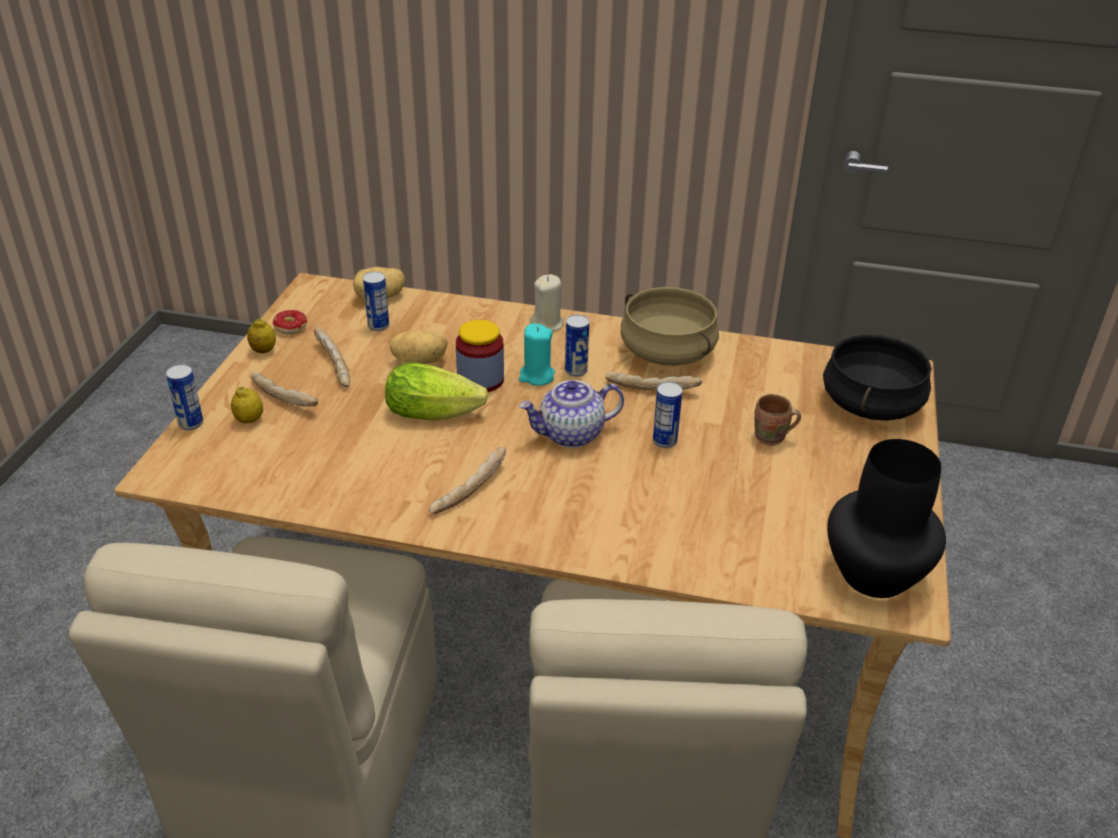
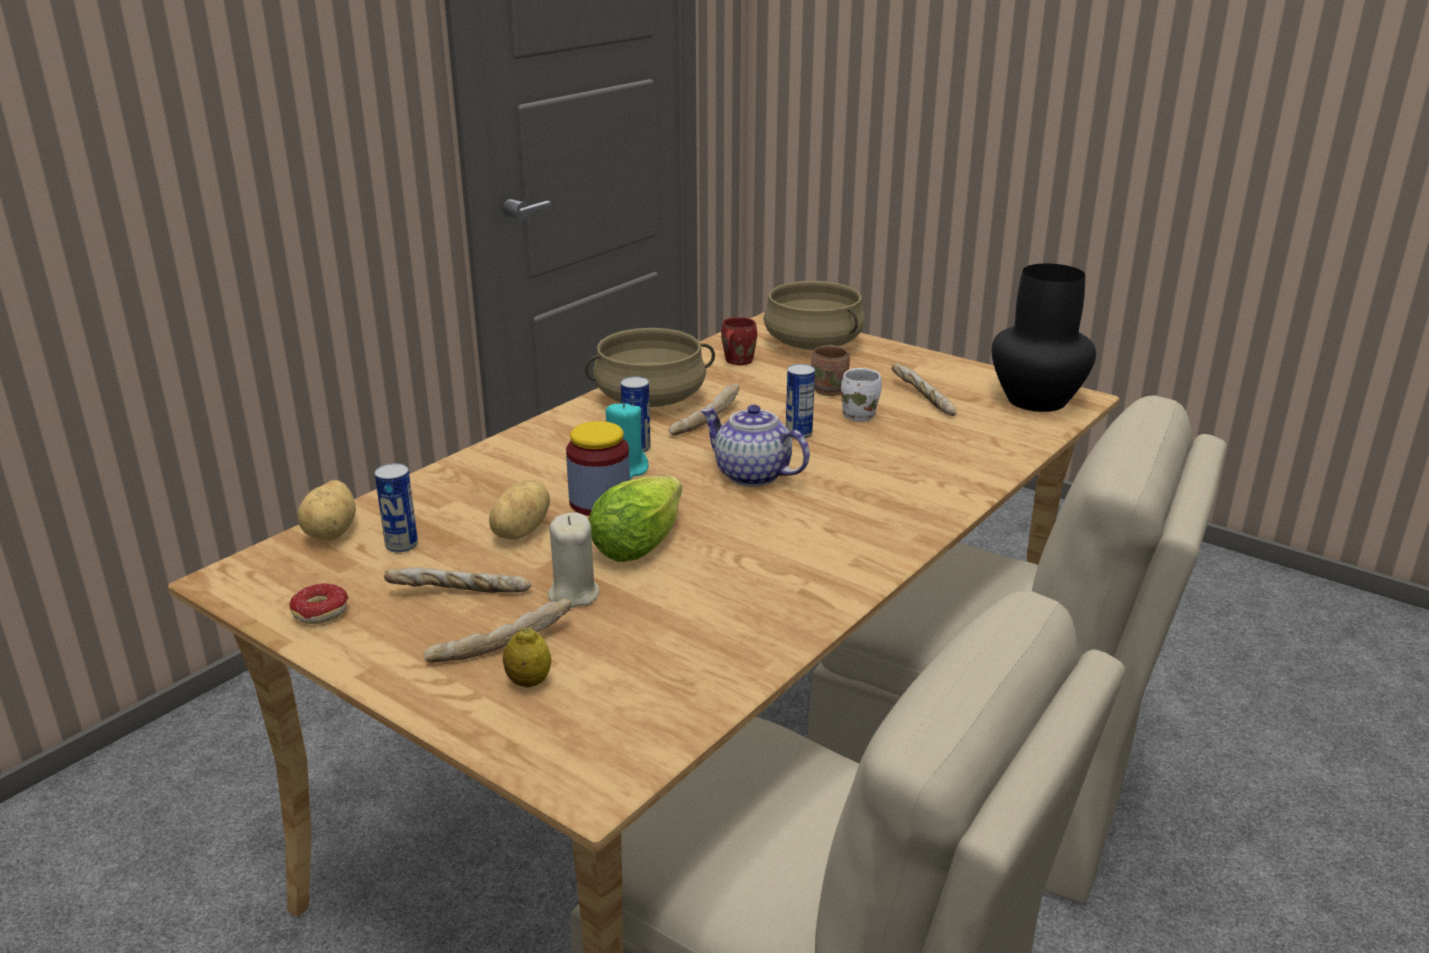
camera: 65 degrees left, 10 degrees down
can [166,364,203,430] -> none
lemon [247,319,276,353] -> none
bread [429,447,506,514] -> bread moved to [892,363,957,416]
teapot [519,380,624,448] -> teapot turned 120 degrees clockwise [701,404,810,487]
beige candle [530,274,564,332] -> beige candle moved to [548,513,599,608]
black cooking pot [823,335,932,420] -> beige cooking pot [763,281,865,350]
none -> red mug [721,317,757,365]
none -> white mug [841,368,882,421]

